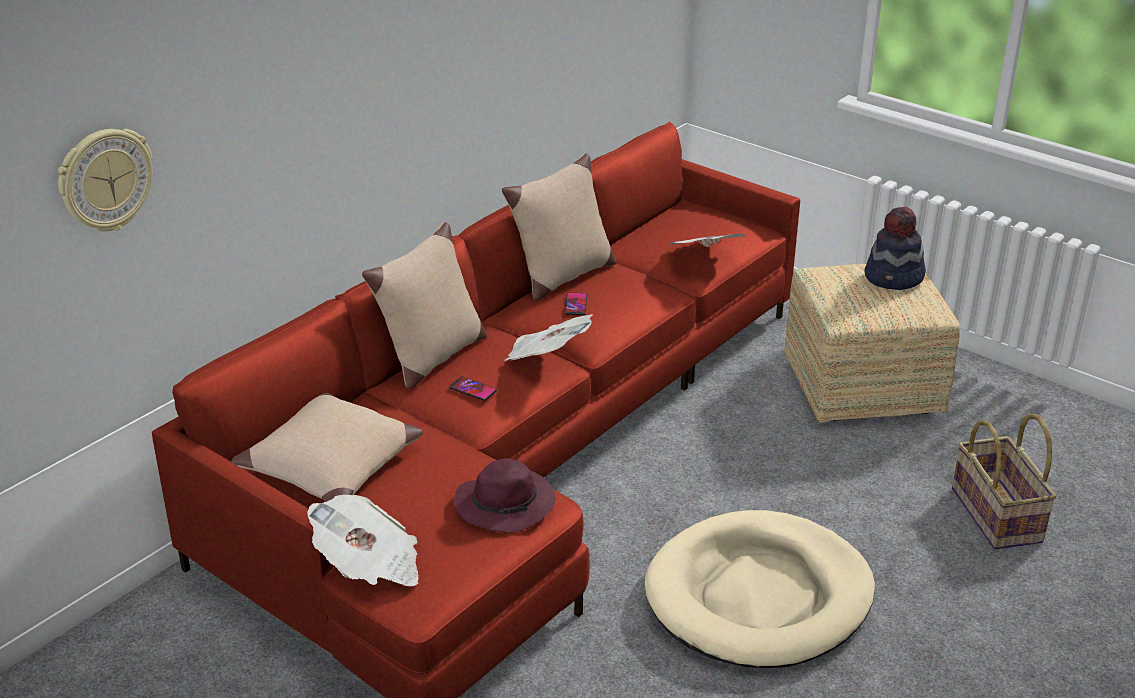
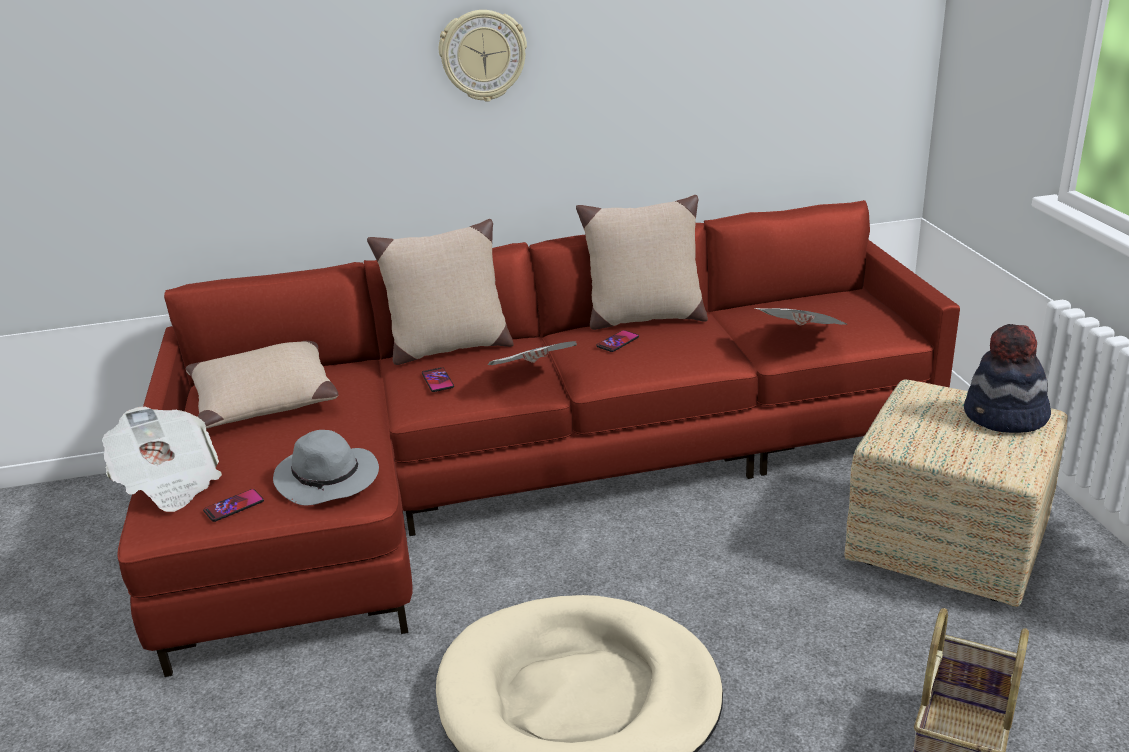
camera: 40 degrees right, 5 degrees down
wall clock [58,129,153,231] -> wall clock moved to [439,10,527,102]
purple hat [454,458,555,533] -> grey hat [273,430,379,506]
none -> phone [203,489,264,522]

